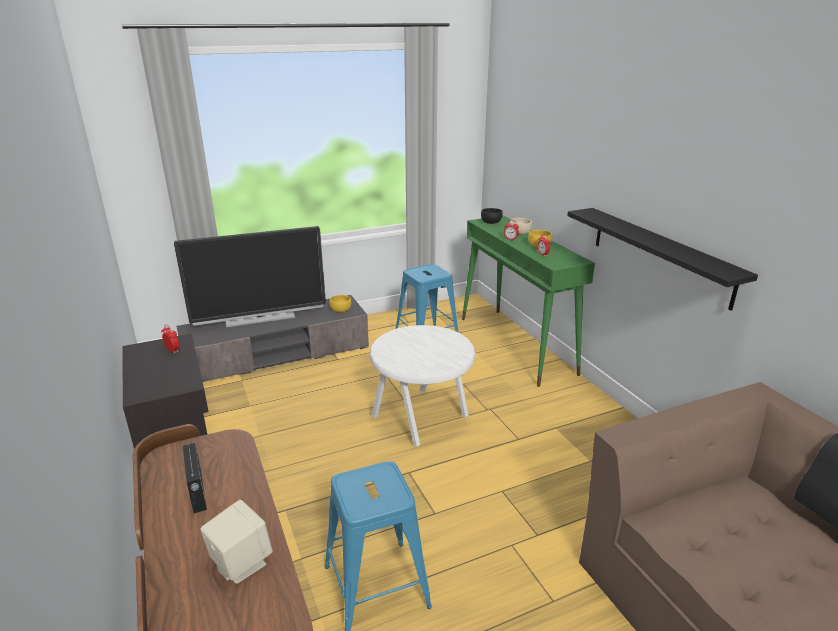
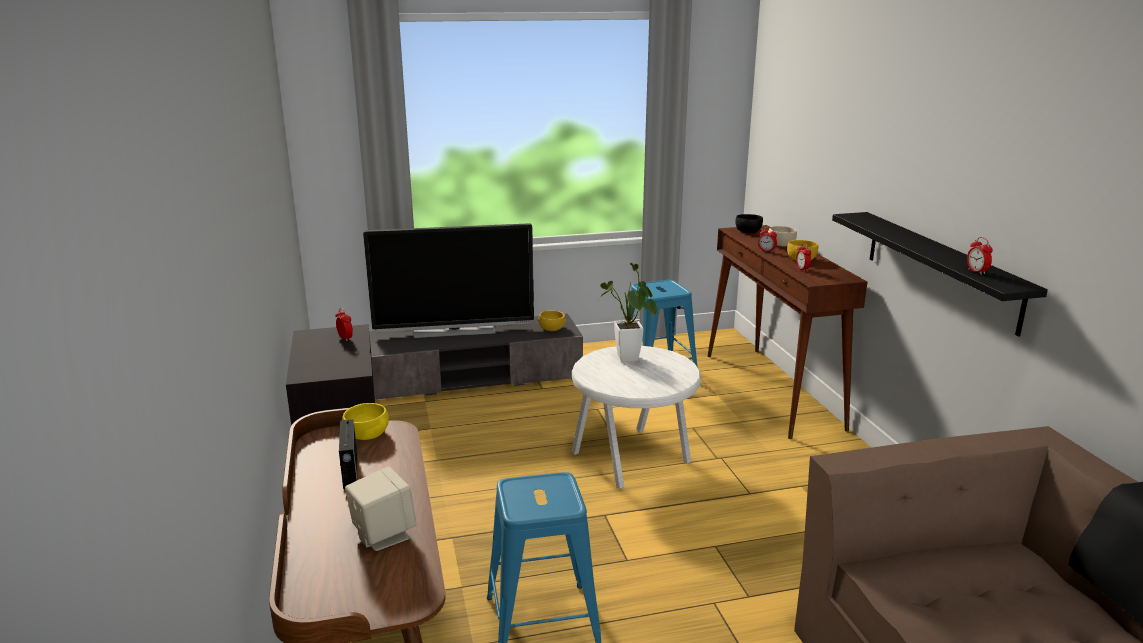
camera: 10 degrees right, 5 degrees down
green console table [462,215,595,387] -> brown console table [708,225,867,439]
none -> yellow bowl [342,403,389,440]
none -> potted plant [597,263,657,362]
none -> alarm clock [967,237,993,275]

